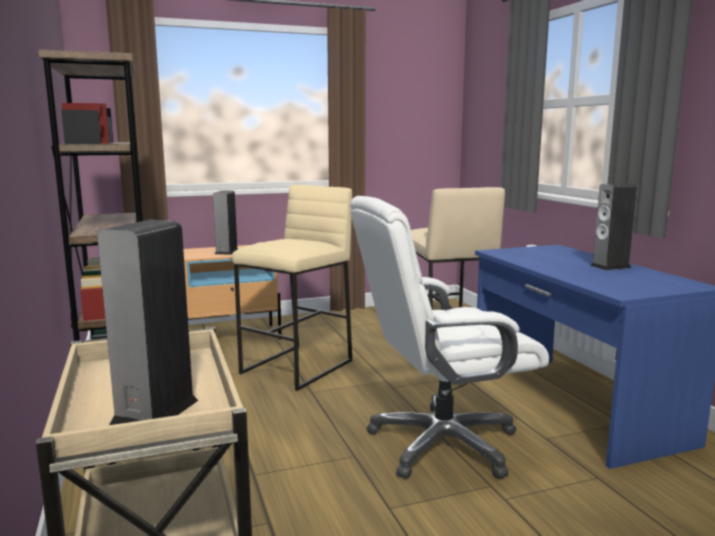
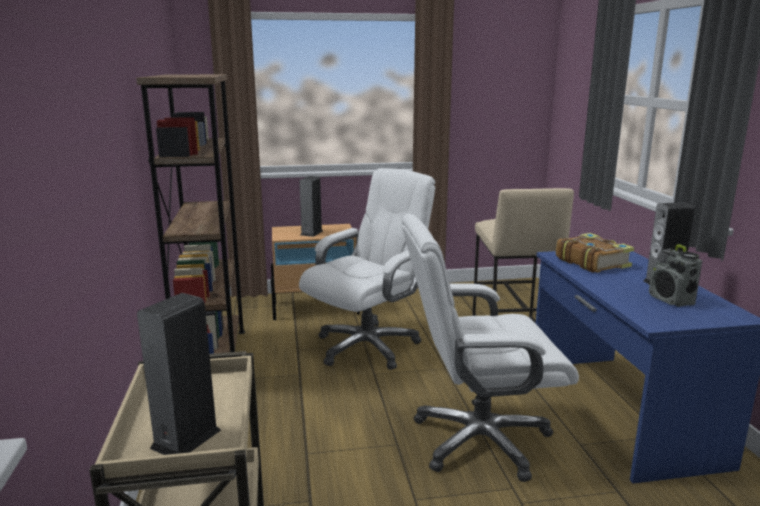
camera: 10 degrees right, 5 degrees up
beige stool [232,185,353,391] -> white office chair [299,168,435,370]
none -> book [556,233,634,273]
none -> radio [649,244,702,307]

